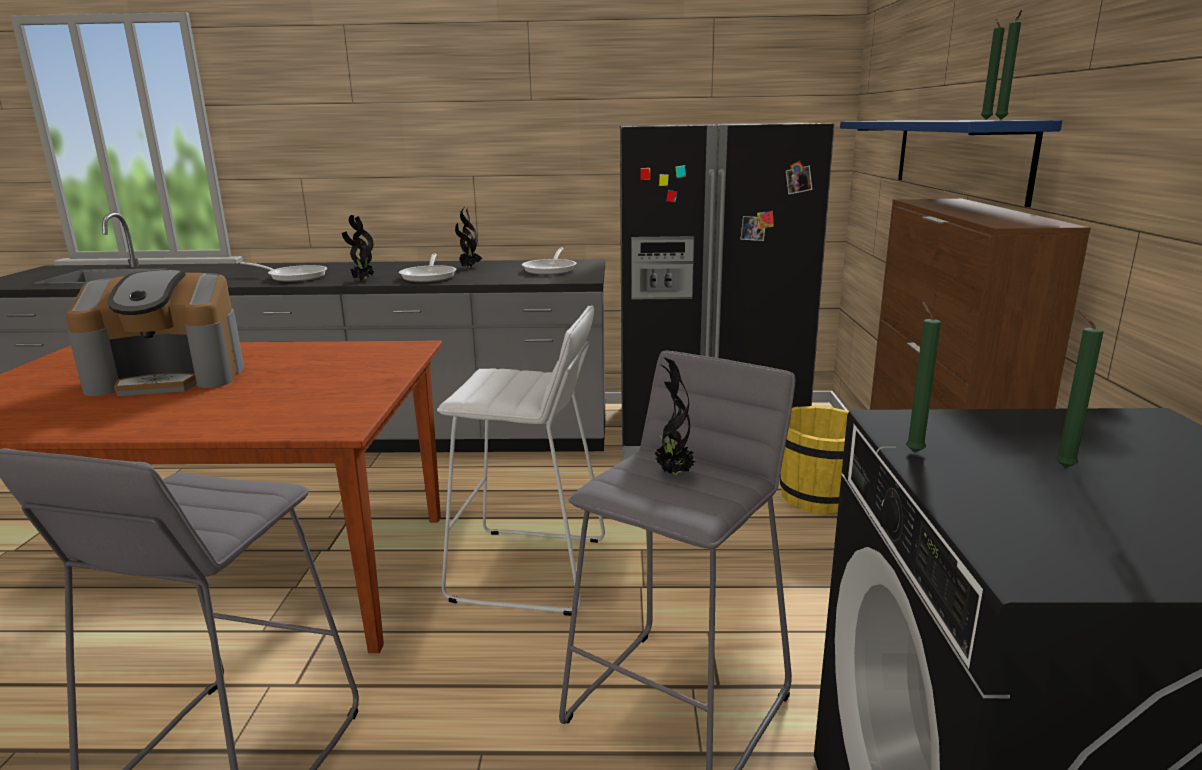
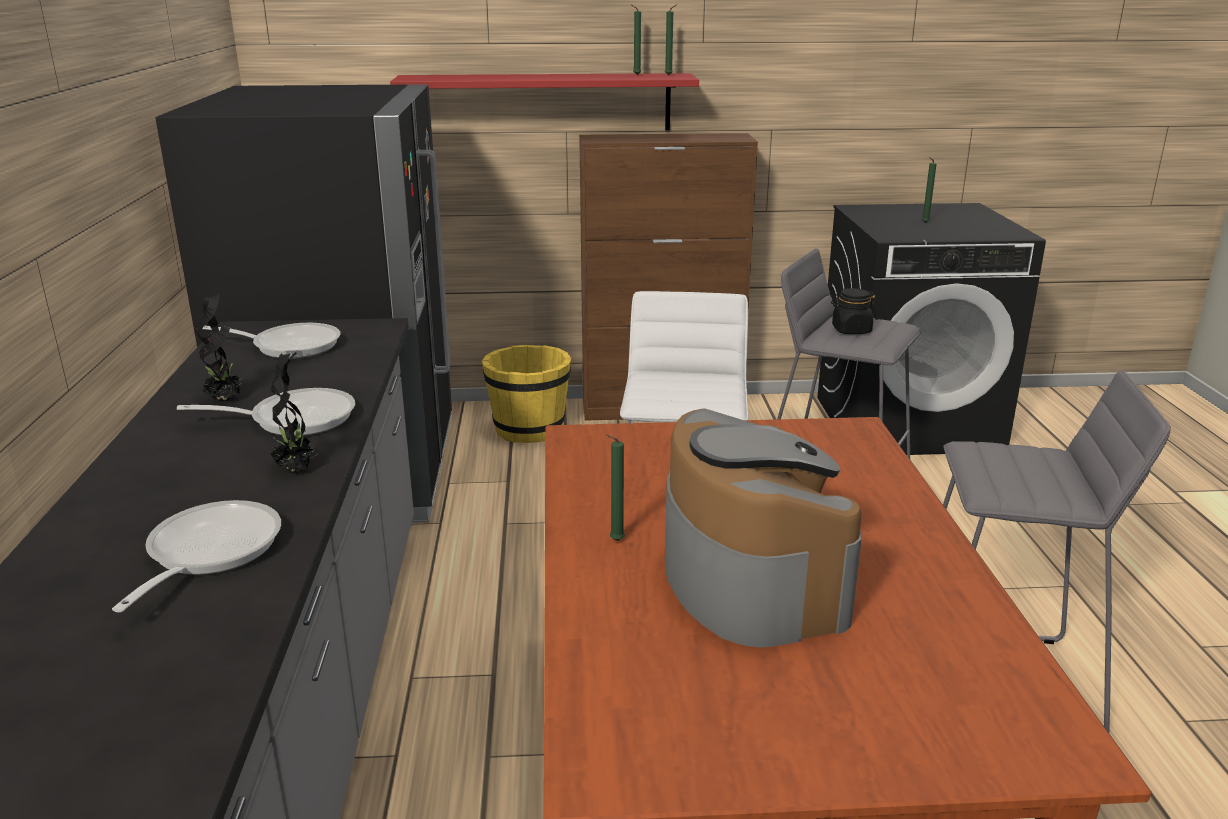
camera: 95 degrees left, 5 degrees up
potted plant [653,357,695,475] -> black jar [831,288,876,334]
blue shelf [840,120,1062,207] -> red shelf [390,73,699,130]
green candle [906,302,941,453] -> green candle moved to [606,434,625,541]

